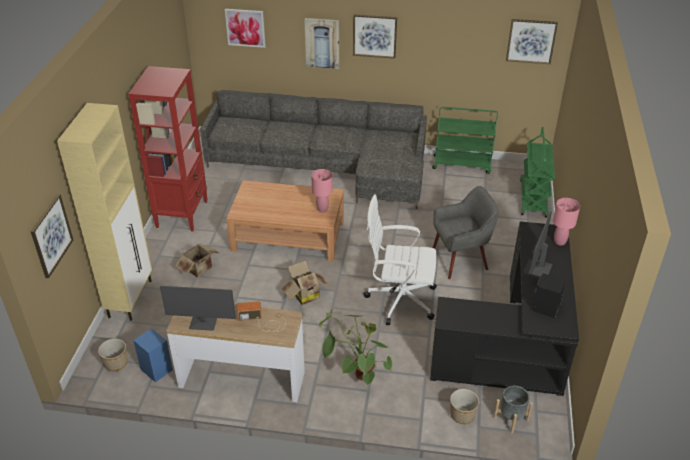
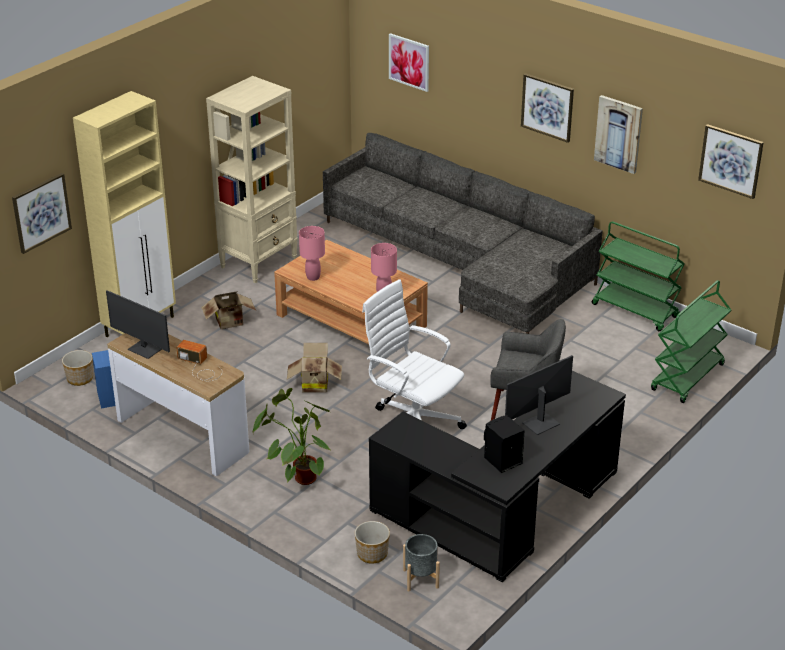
camera: 30 degrees right, 5 degrees down
red bookcase [128,66,208,232] -> beige bookcase [206,76,298,284]
picture [304,18,340,69] -> picture moved to [594,95,643,174]
pink table lamp [553,198,580,246] -> pink table lamp moved to [299,226,325,281]

